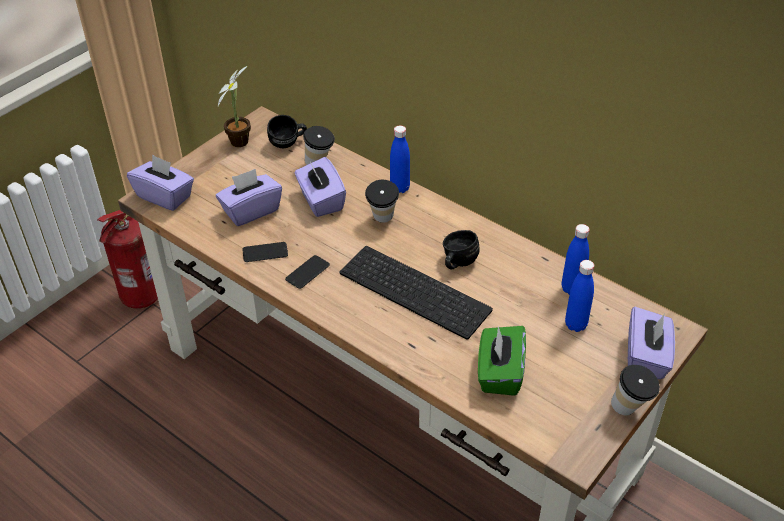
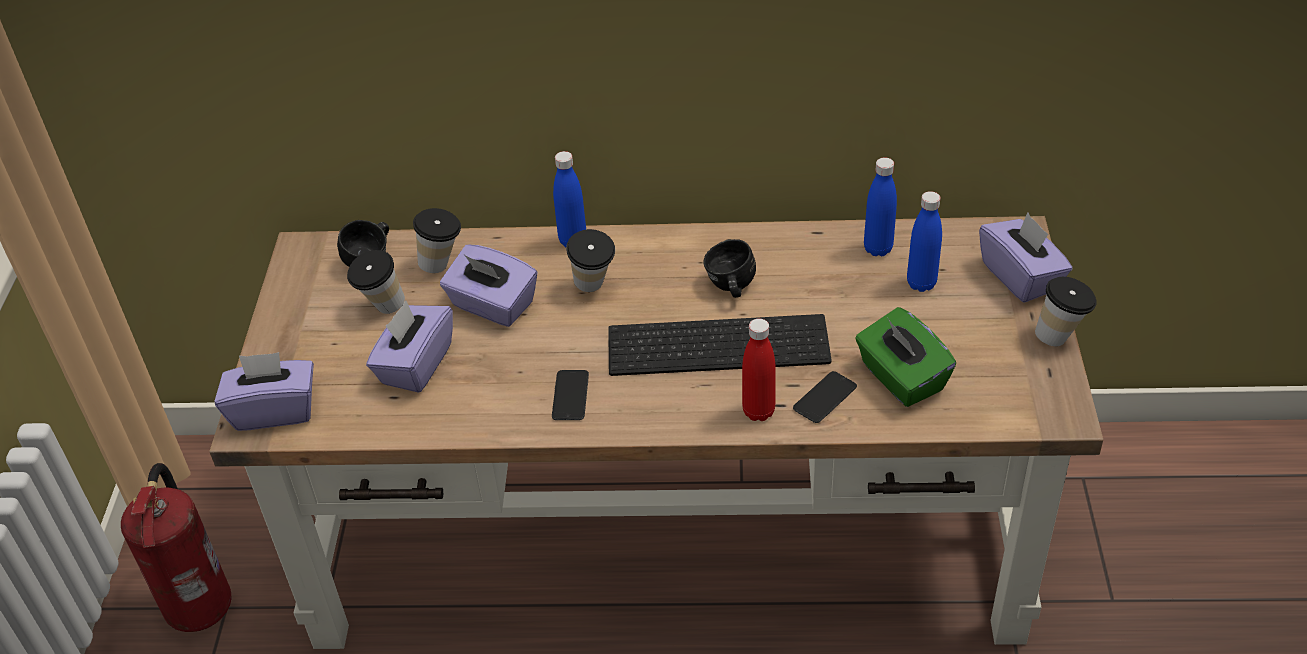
camera: 35 degrees left, 0 degrees up
potted plant [218,66,251,147] -> none
phone [242,242,288,262] -> phone moved to [793,371,857,423]
none -> cup [347,250,405,314]
none -> red bottle [742,318,776,421]

